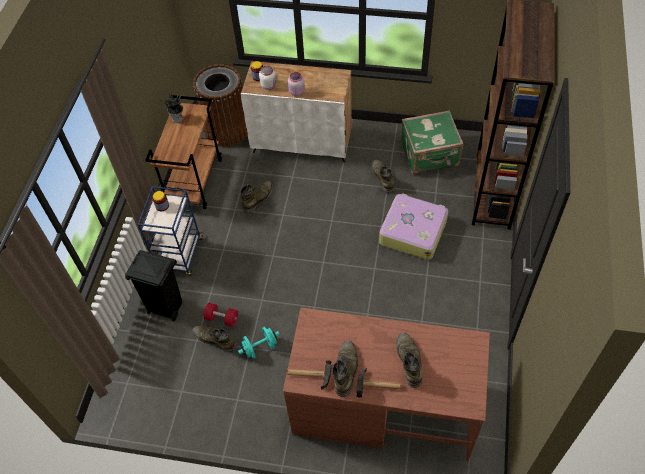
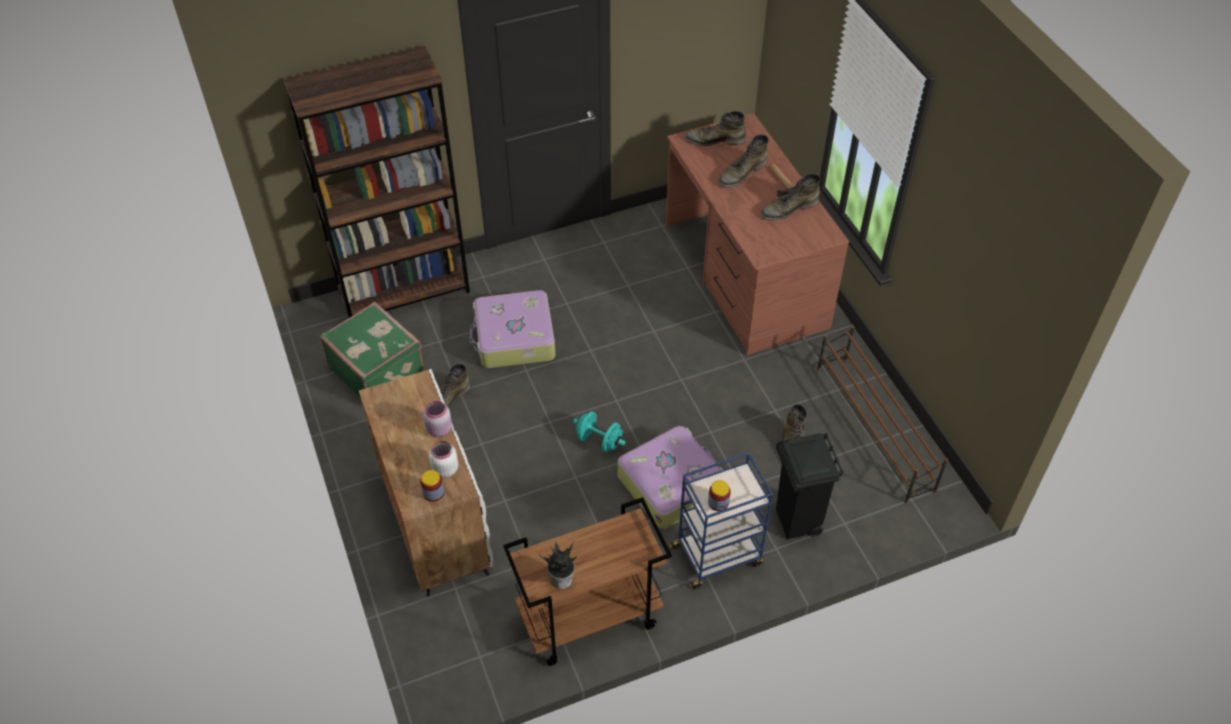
camera: 125 degrees left, 5 degrees down
brown trash can [193,64,248,147] -> none
red dumbbell [203,302,238,327] -> none
turquoise dumbbell [238,327,280,359] -> turquoise dumbbell moved to [573,412,626,452]
green boot [240,181,273,213] -> green boot moved to [685,111,746,146]
hammer [287,360,331,390] -> none
none -> suitcase [618,426,723,529]
none -> brown shoe rack [817,326,948,503]

